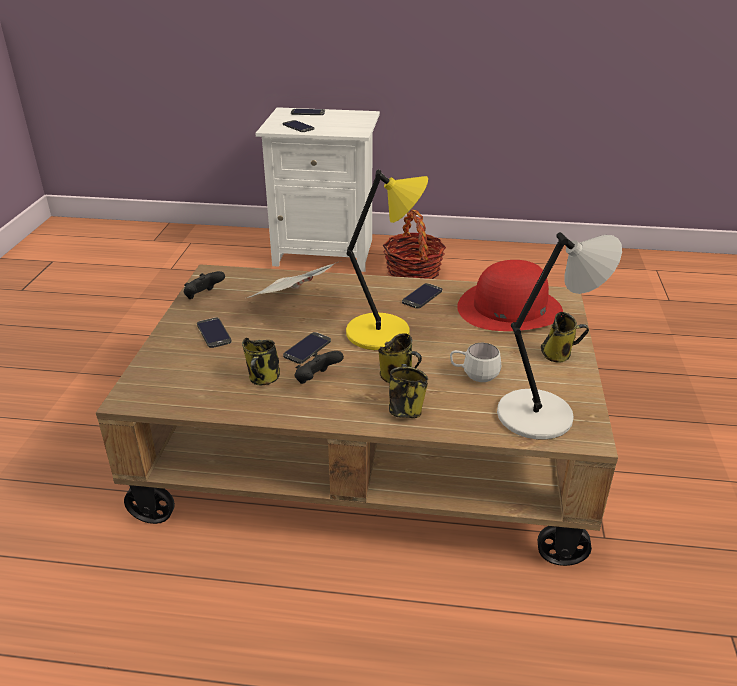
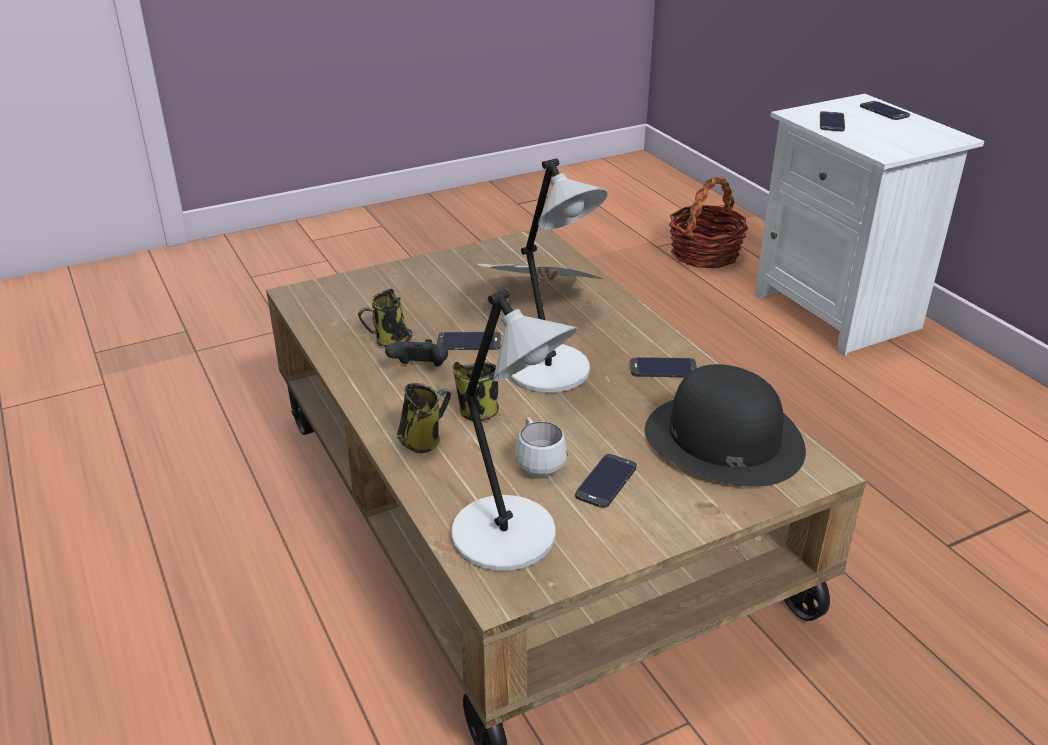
camera: 55 degrees right, 0 degrees up
black game controller [184,271,225,299] -> none
phone [197,318,232,348] -> phone moved to [575,454,637,508]
yellow table lamp [346,169,428,350] -> grey table lamp [509,158,608,393]
basket [383,209,446,279] -> basket moved to [669,177,748,268]
red hat [457,260,563,331] -> black hat [645,364,806,487]
mug [541,312,589,362] -> none

